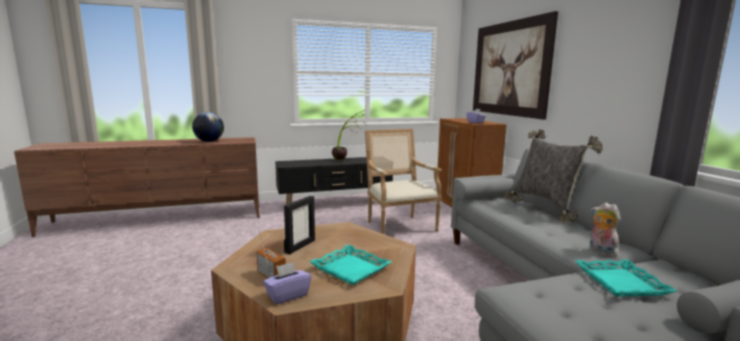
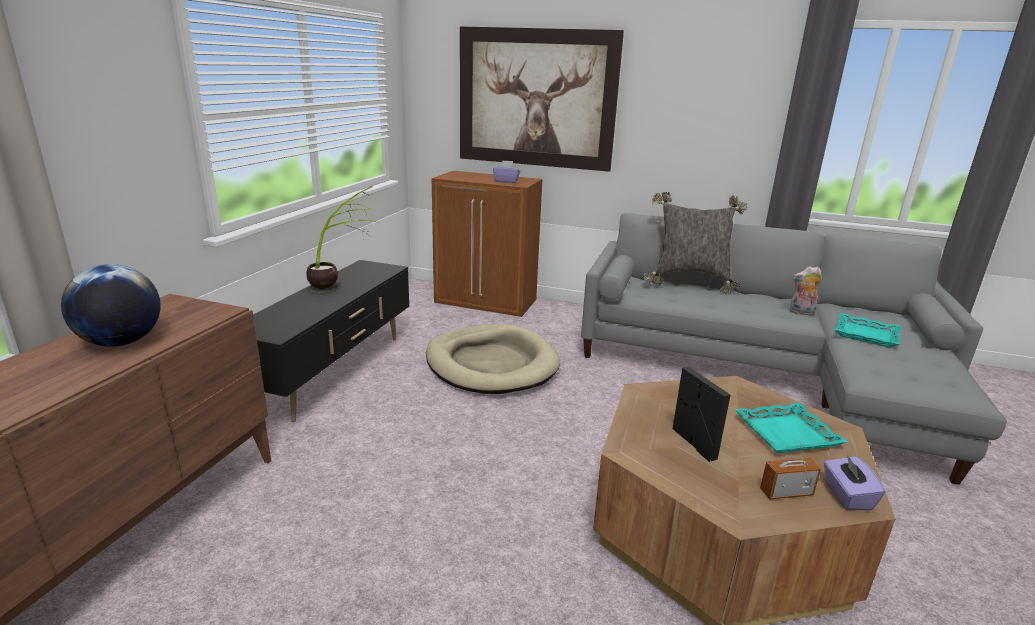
camera: 55 degrees left, 10 degrees up
armchair [365,129,442,234] -> beige dog bed [426,324,560,394]

